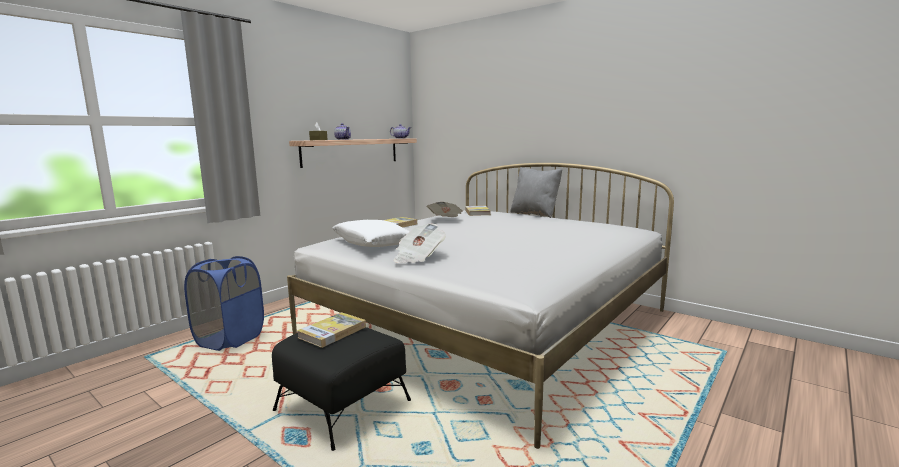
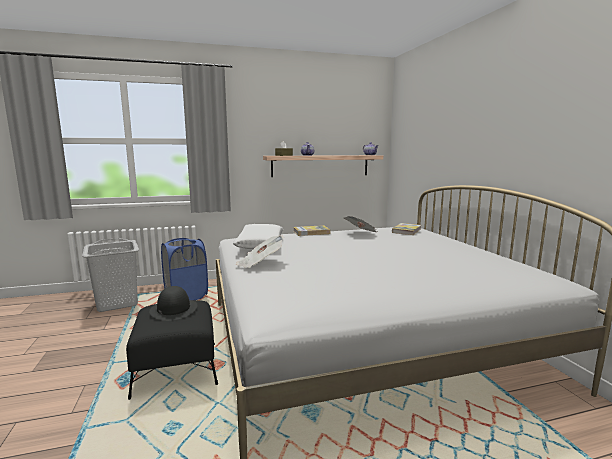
camera: 35 degrees right, 0 degrees up
book [297,312,366,348] -> black hat [149,286,197,321]
grey pillow [510,167,562,218] -> none
none -> grey laundry basket [82,238,139,312]

